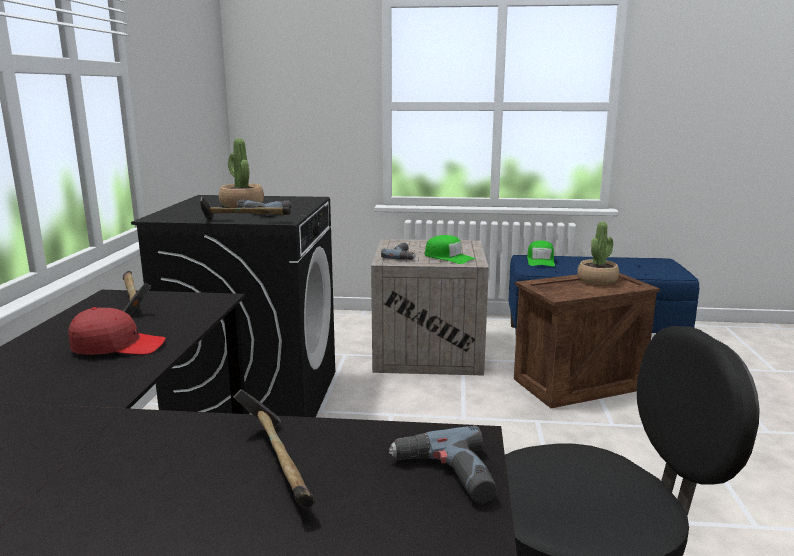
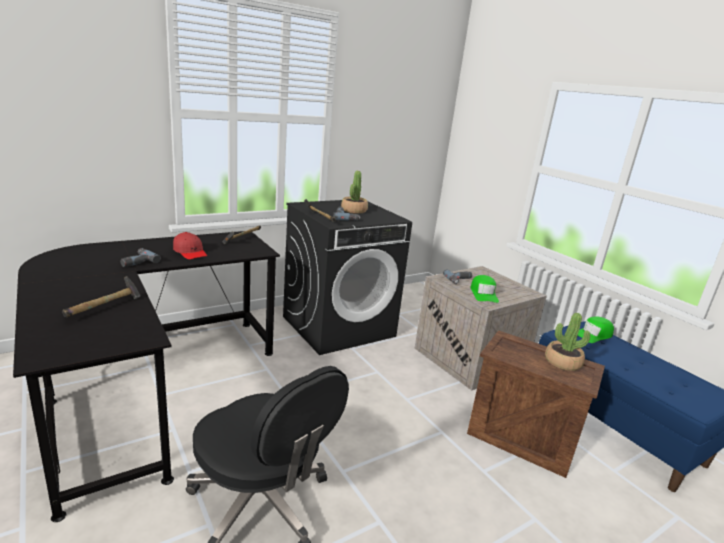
camera: 50 degrees right, 5 degrees up
power drill [389,425,496,503] -> power drill moved to [120,248,161,267]

